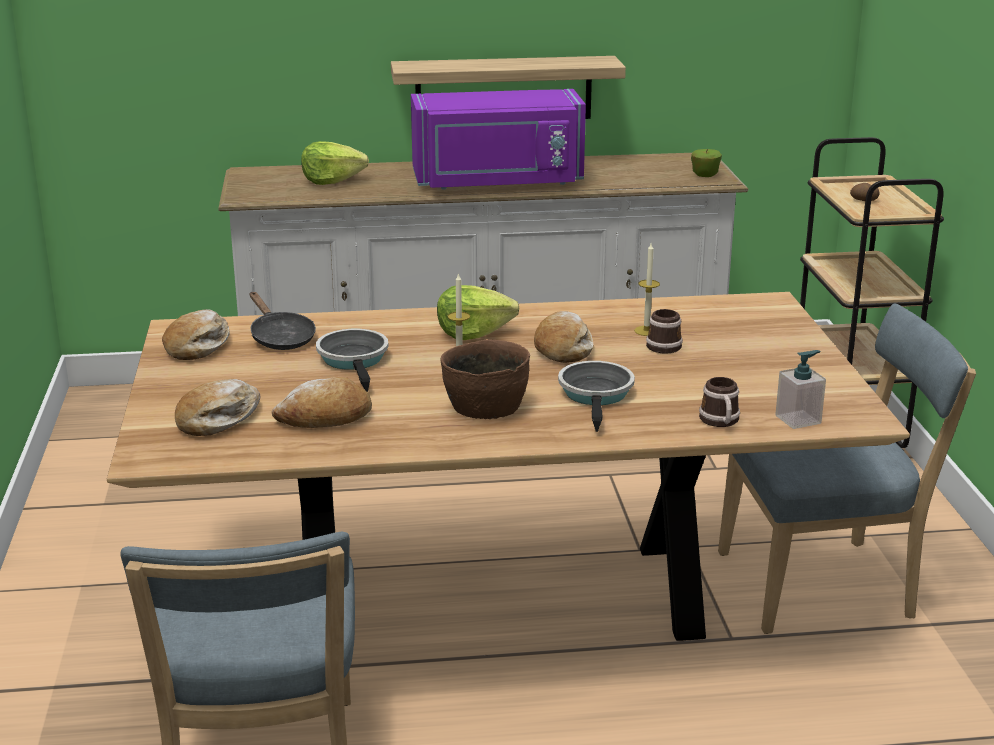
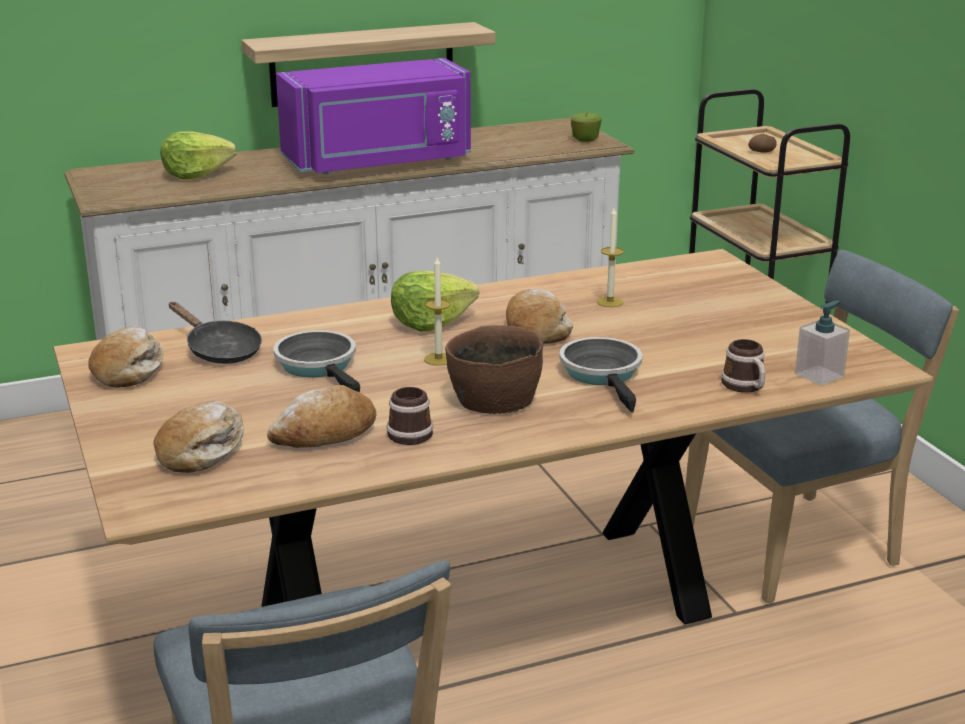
camera: 15 degrees left, 0 degrees up
mug [646,309,683,354] -> mug moved to [387,386,433,445]

